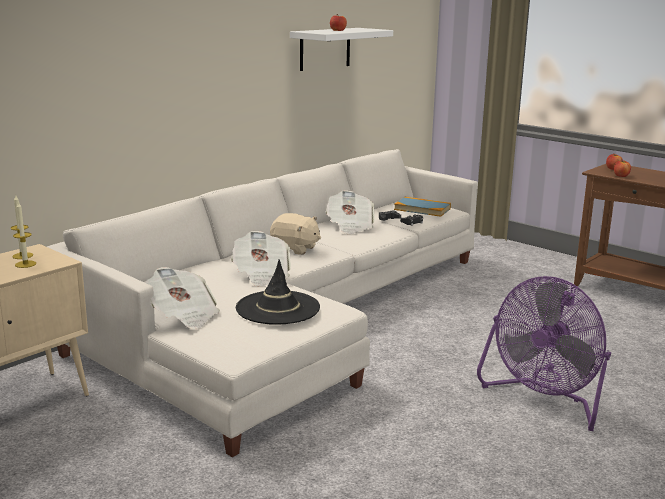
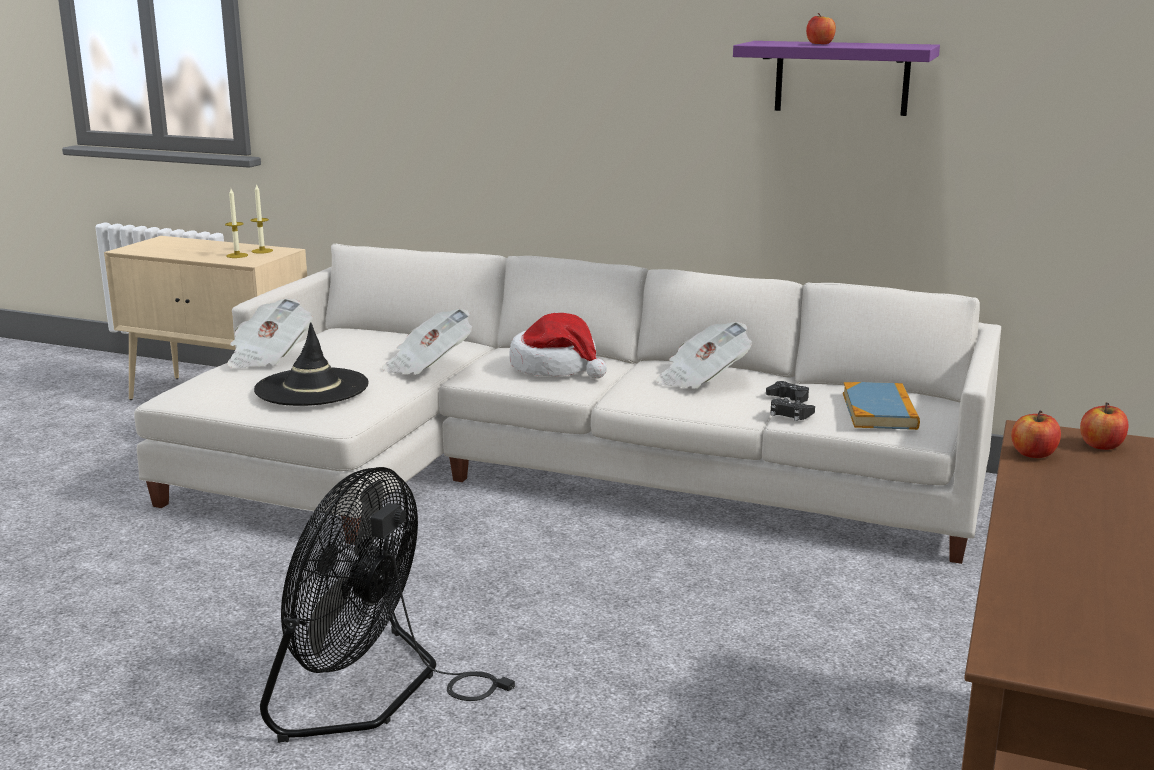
camera: 70 degrees right, 0 degrees up
beige plush toy [270,213,321,255] -> hat [509,313,607,379]
white shelf [290,28,393,71] -> purple shelf [733,41,940,116]
purple fan [477,276,611,431] -> black fan [260,467,515,743]

